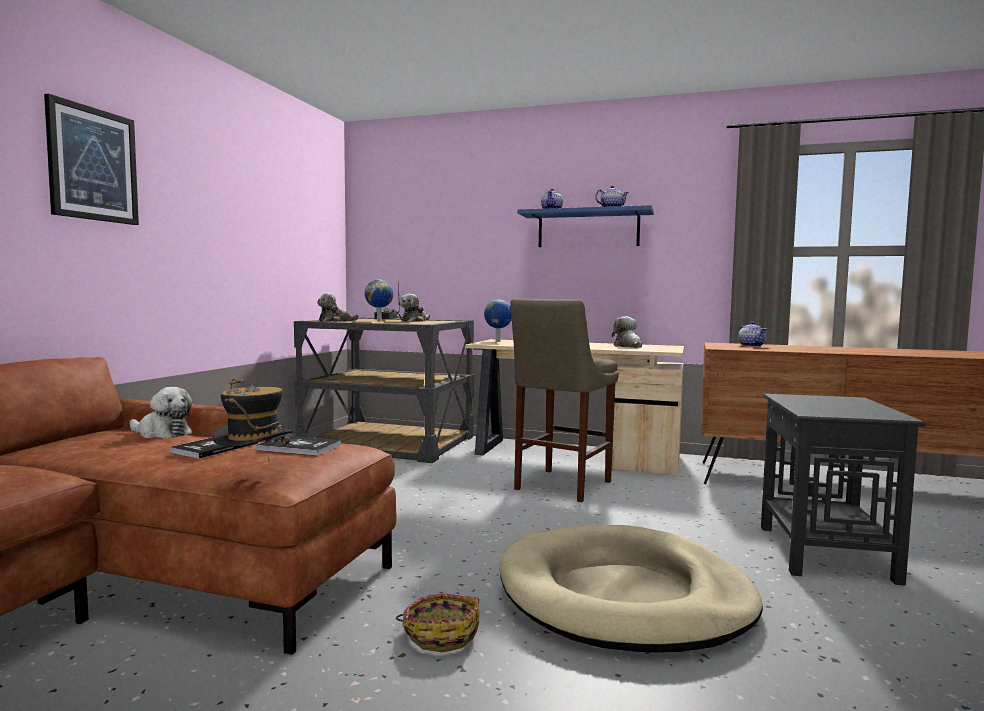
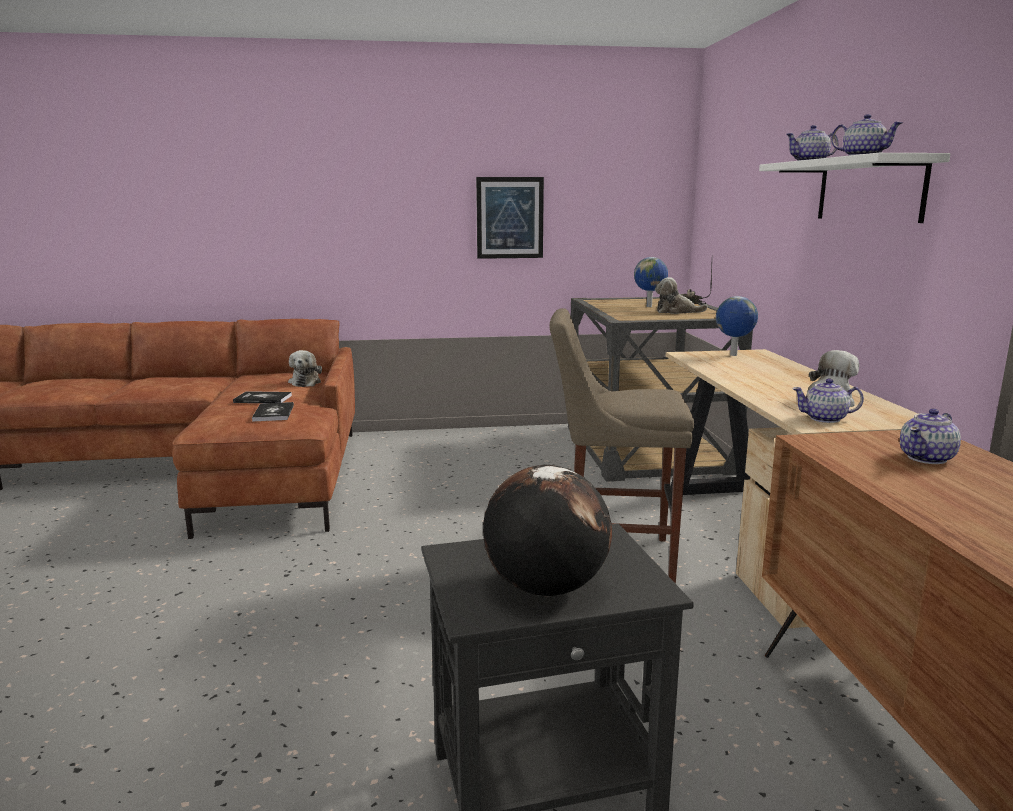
camera: 65 degrees right, 10 degrees up
picture [44,94,139,225] -> picture moved to [476,177,544,259]
hat [213,378,293,462] -> none
plush toy [317,293,359,322] -> none
basket [396,593,479,653] -> none
beige dog bed [500,525,763,652] -> none
blue shelf [518,205,654,247] -> white shelf [759,153,951,223]
none -> globe [483,465,612,597]
none -> teapot [792,379,864,423]

